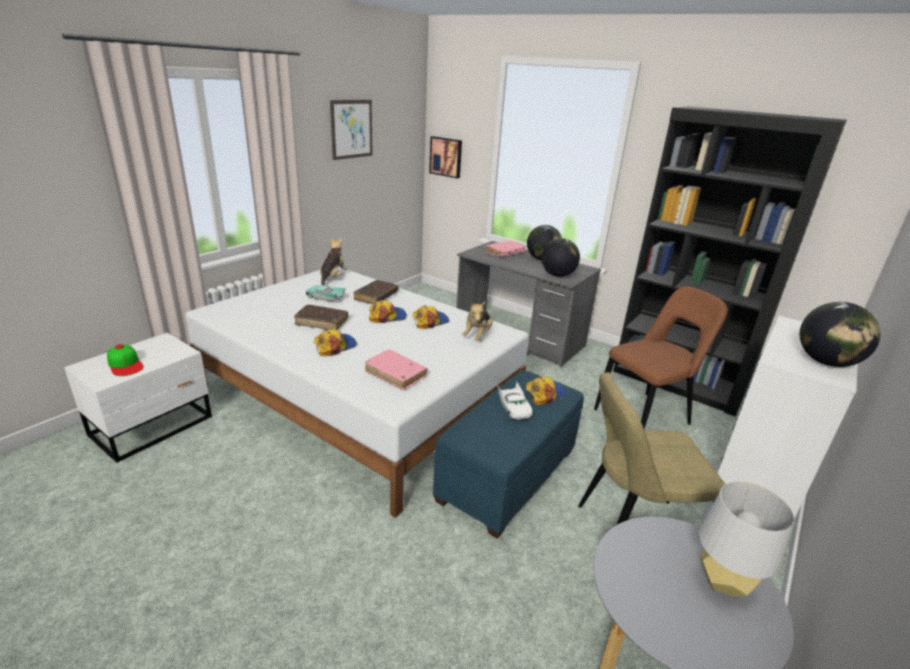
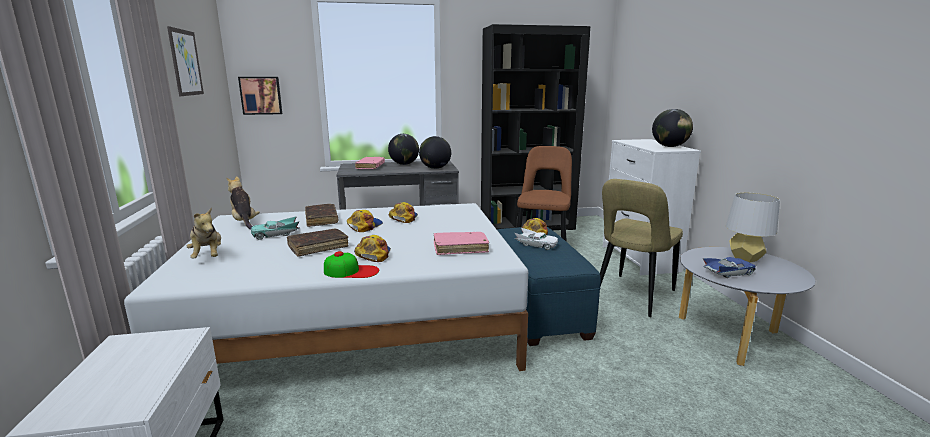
camera: 45 degrees left, 10 degrees down
cap [107,344,144,376] -> cap moved to [324,251,379,278]
plush toy [462,302,493,341] -> plush toy moved to [187,207,221,258]
none -> blue toy car [703,257,755,278]

